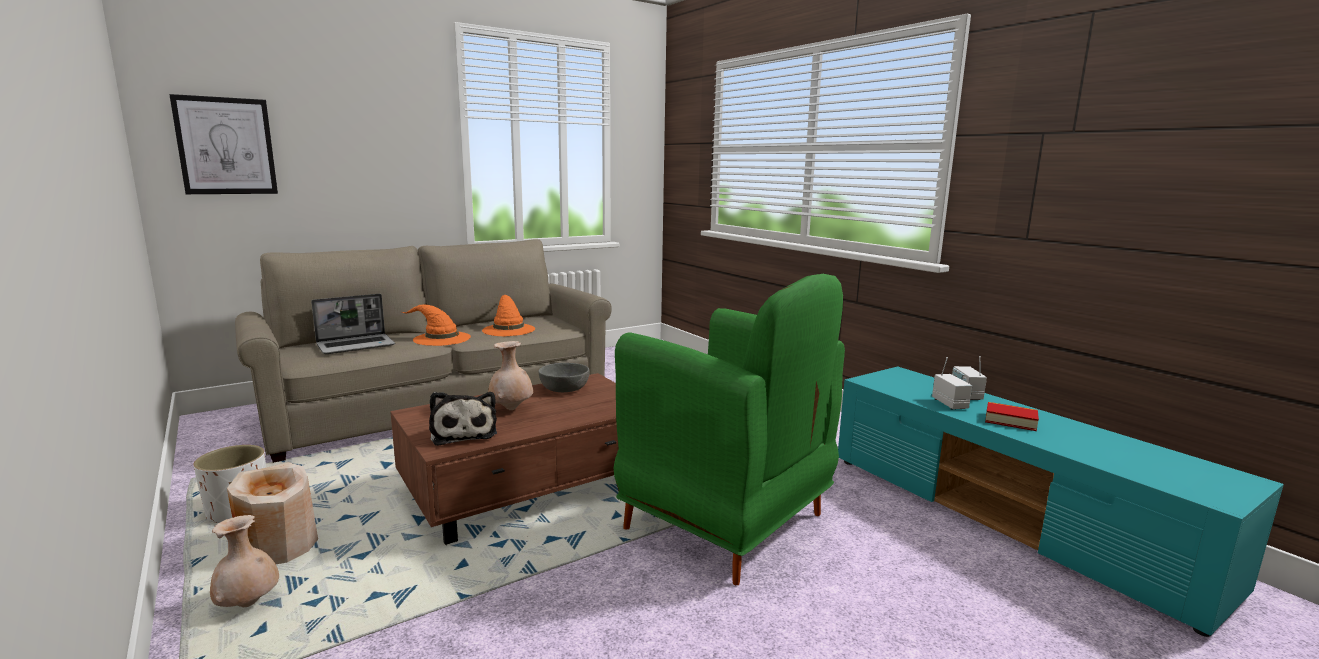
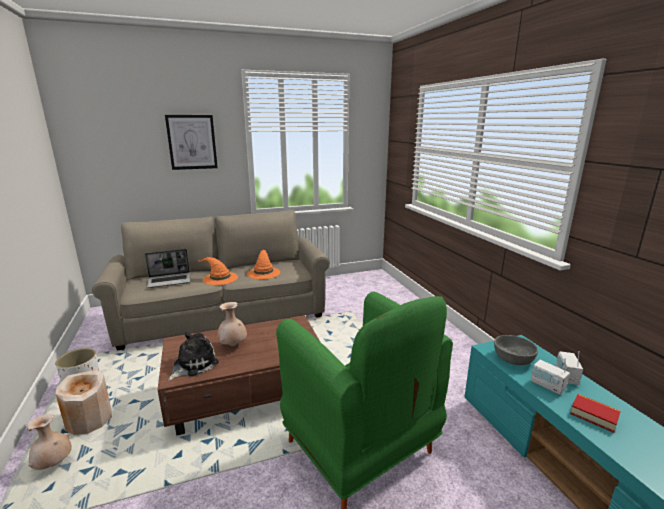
camera: 15 degrees right, 5 degrees up
picture [169,94,278,194] -> picture moved to [165,115,218,170]
plush toy [429,392,497,446] -> plush toy turned 135 degrees counterclockwise [167,332,219,381]
grey bowl [538,363,590,392] -> grey bowl moved to [494,335,538,365]
radio [932,357,972,410] -> radio turned 135 degrees clockwise [531,358,570,395]

